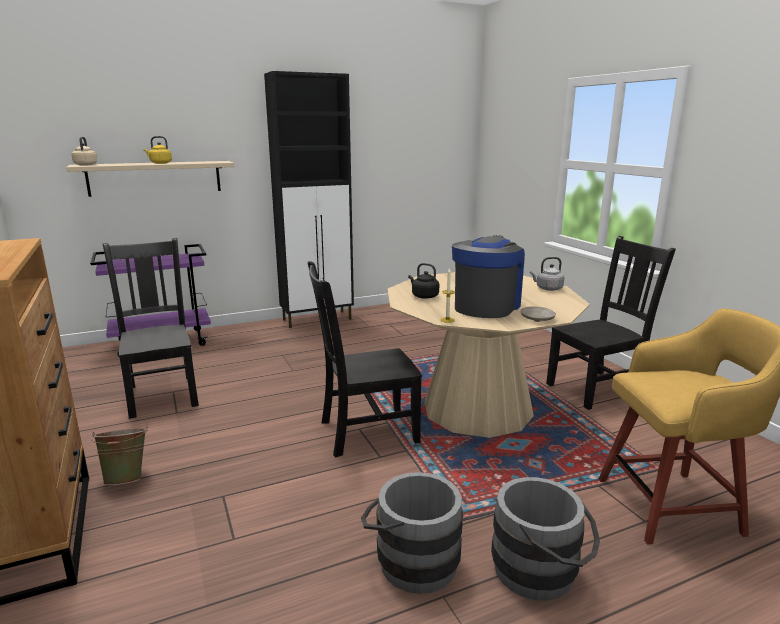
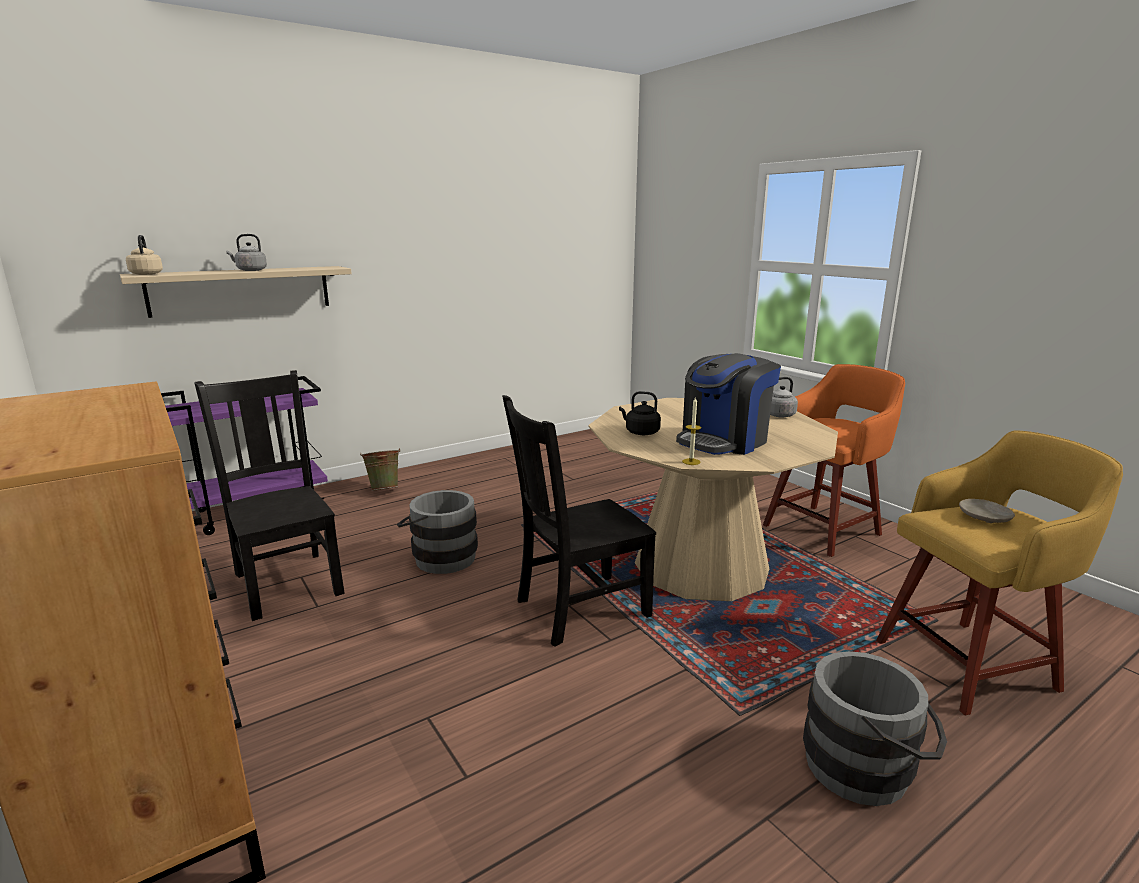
camera: 10 degrees left, 0 degrees up
green bucket [91,427,148,485] -> green bucket moved to [360,448,401,491]
yellow kettle [143,136,172,164] -> grey kettle [226,234,267,271]
black cabinet [264,71,354,328] -> none
grey bucket [361,472,463,594] -> grey bucket moved to [397,490,478,574]
coffee machine [452,235,525,318] -> coffee machine turned 150 degrees counterclockwise [676,353,781,455]
beige plate [520,306,556,322] -> beige plate moved to [959,499,1015,523]
black chair [546,236,676,410] -> orange stool [763,364,905,557]

